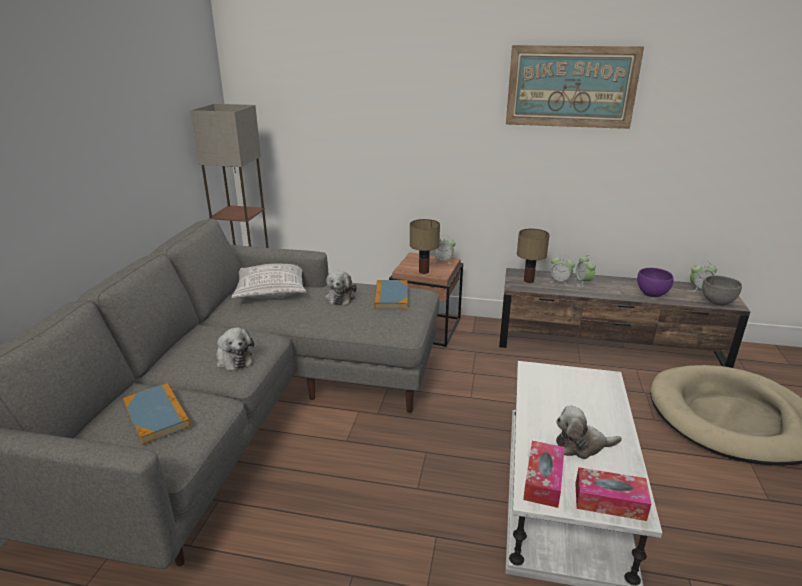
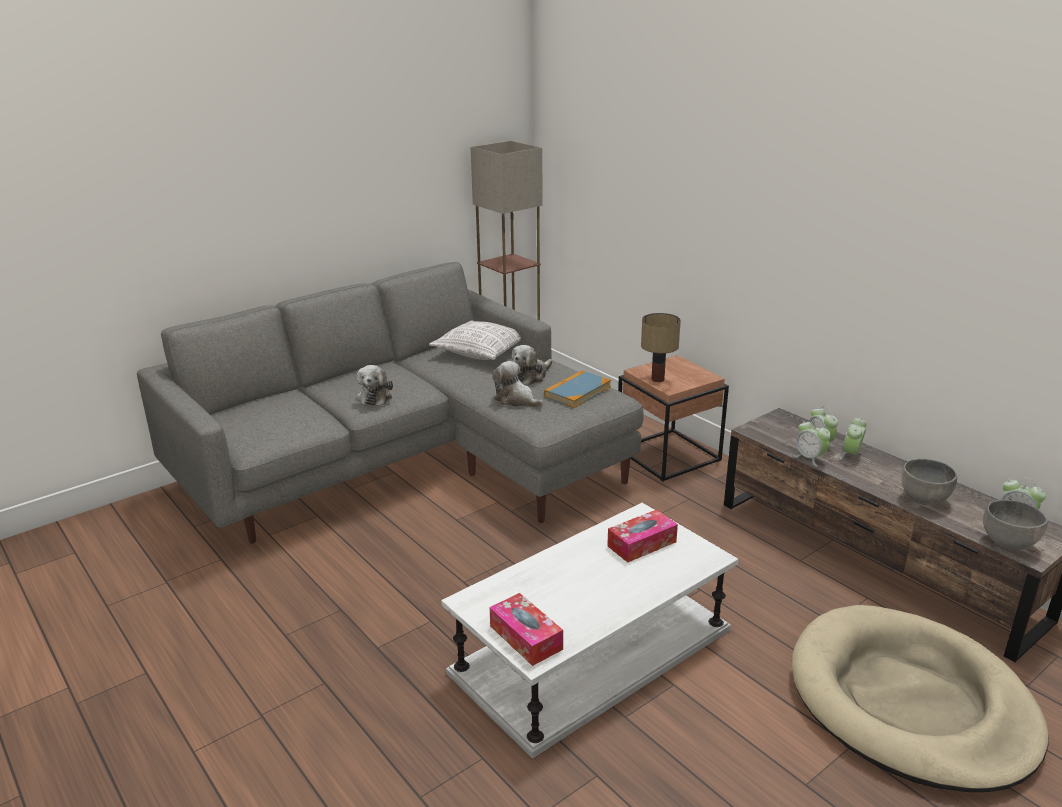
camera: 40 degrees right, 0 degrees up
book [123,383,191,445] -> none
alarm clock [434,239,456,264] -> alarm clock moved to [793,419,831,467]
picture [506,45,644,129] -> none
table lamp [517,229,550,283] -> none
tissue box [523,441,565,508] -> tissue box moved to [607,509,678,562]
plush toy [556,406,622,459] -> plush toy moved to [493,361,543,408]
purple bowl [637,268,674,297] -> grey bowl [901,459,957,505]

